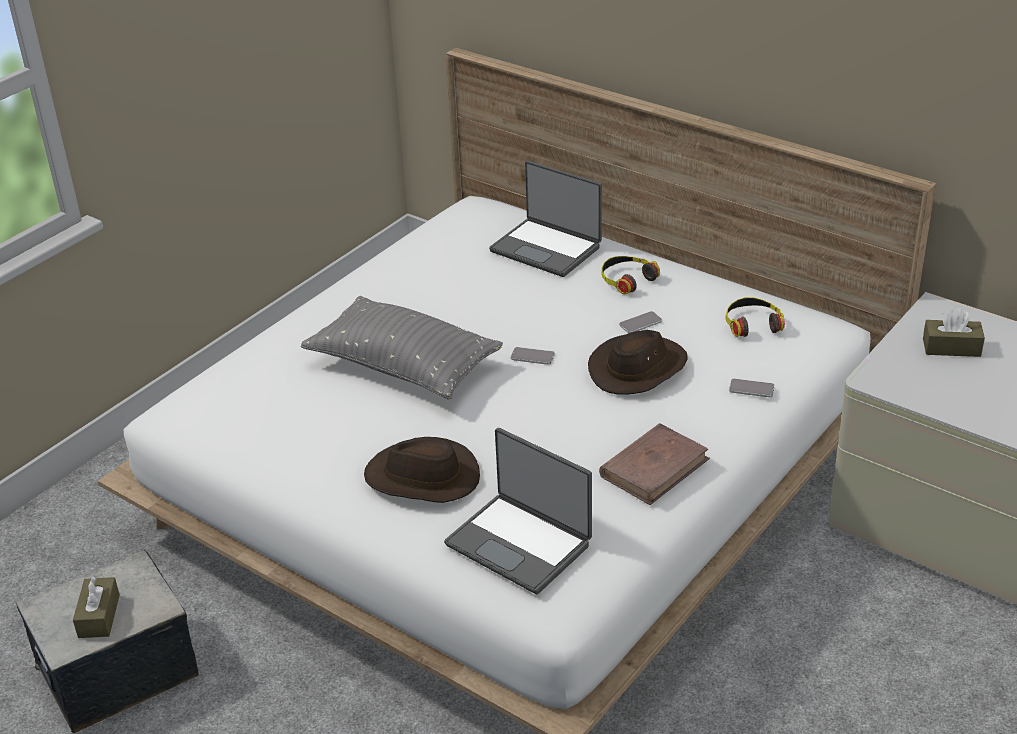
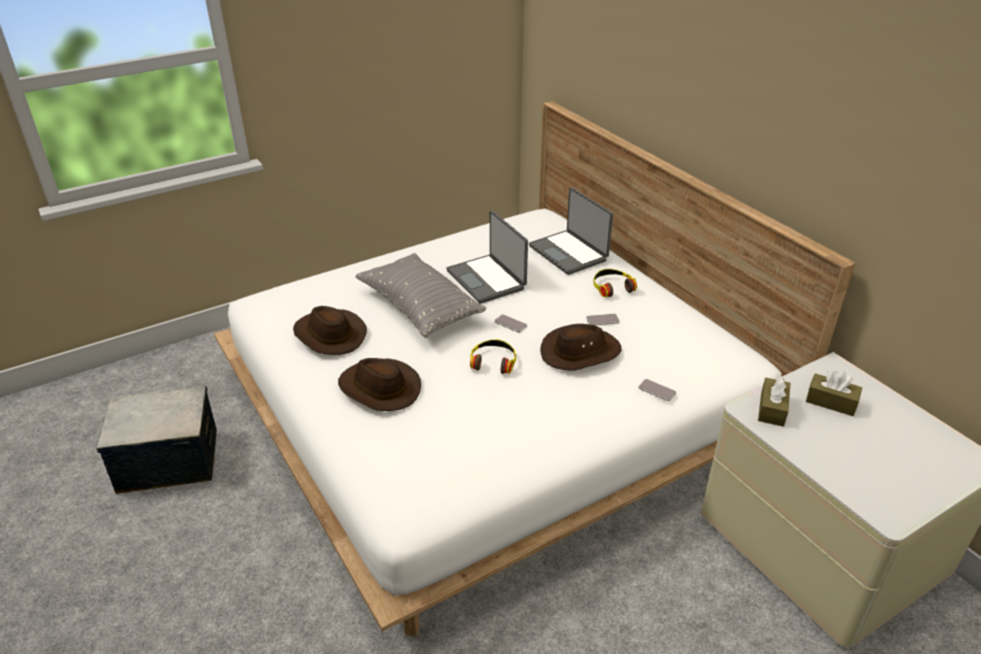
camera: 20 degrees right, 0 degrees up
brown tissue box [73,575,120,638] -> brown tissue box moved to [758,376,791,427]
laptop [444,428,592,594] -> laptop moved to [446,211,528,304]
brown book [599,423,710,505] -> none
headphones [726,297,785,337] -> headphones moved to [470,339,516,374]
none -> brown hat [293,306,367,355]

